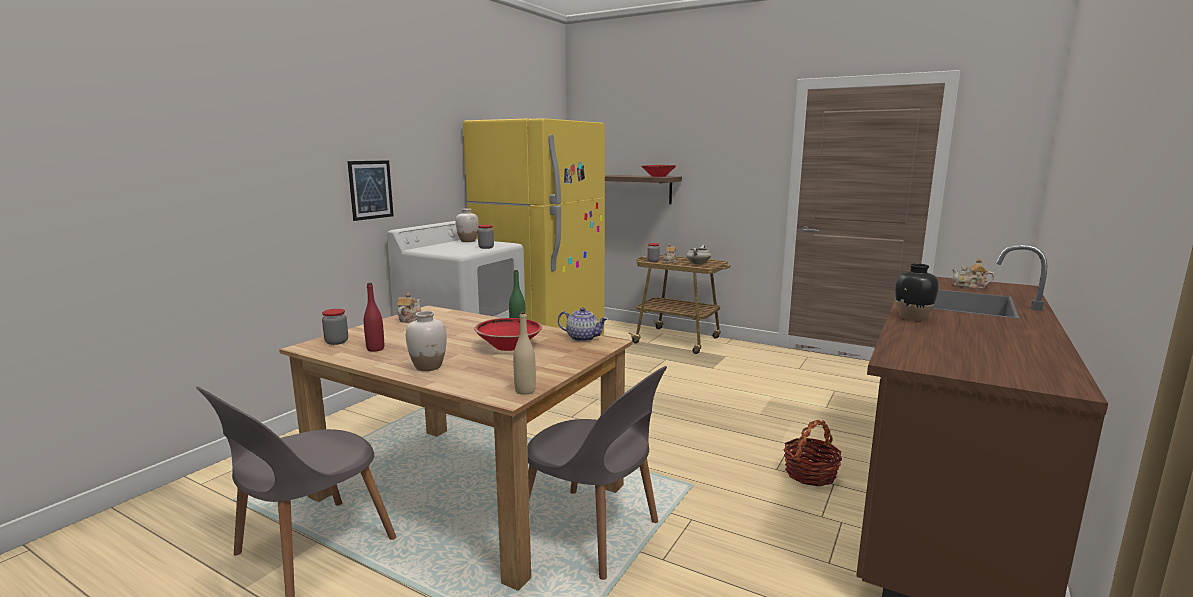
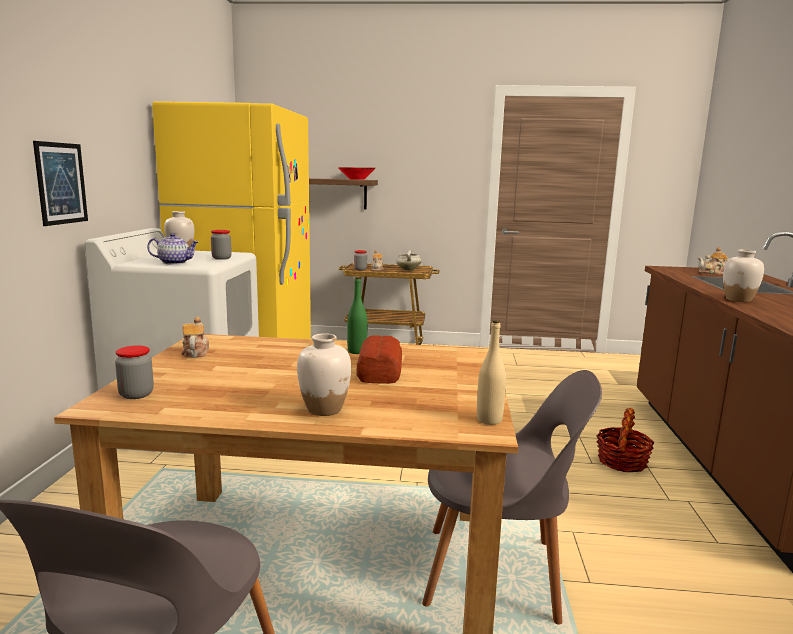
camera: 25 degrees left, 0 degrees up
red bottle [364,283,384,352] -> none
red bowl [474,318,542,351] -> bread [356,335,402,384]
teapot [558,307,608,342] -> teapot moved to [147,233,199,265]
black vase [895,264,939,321] -> white vase [723,250,764,302]

